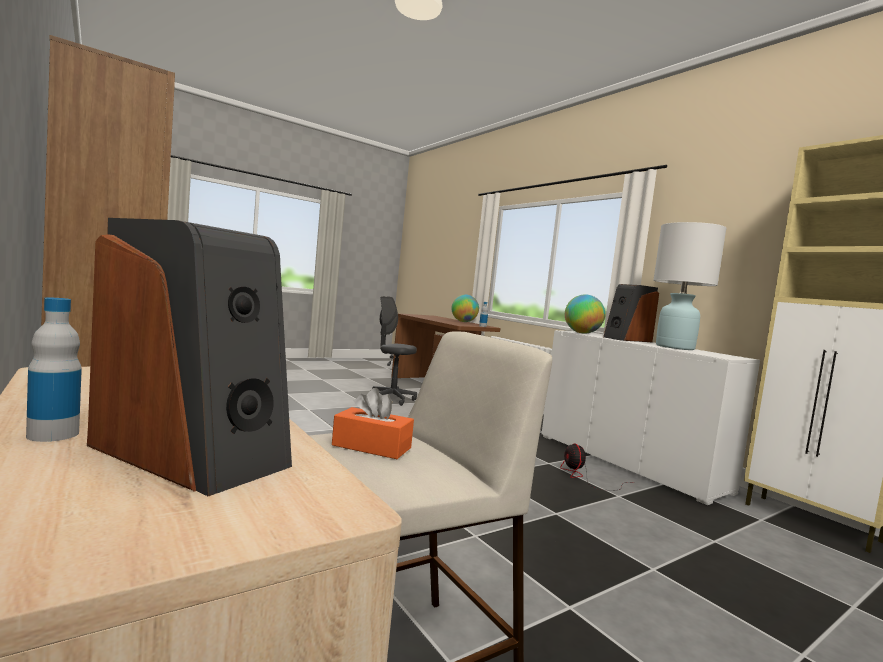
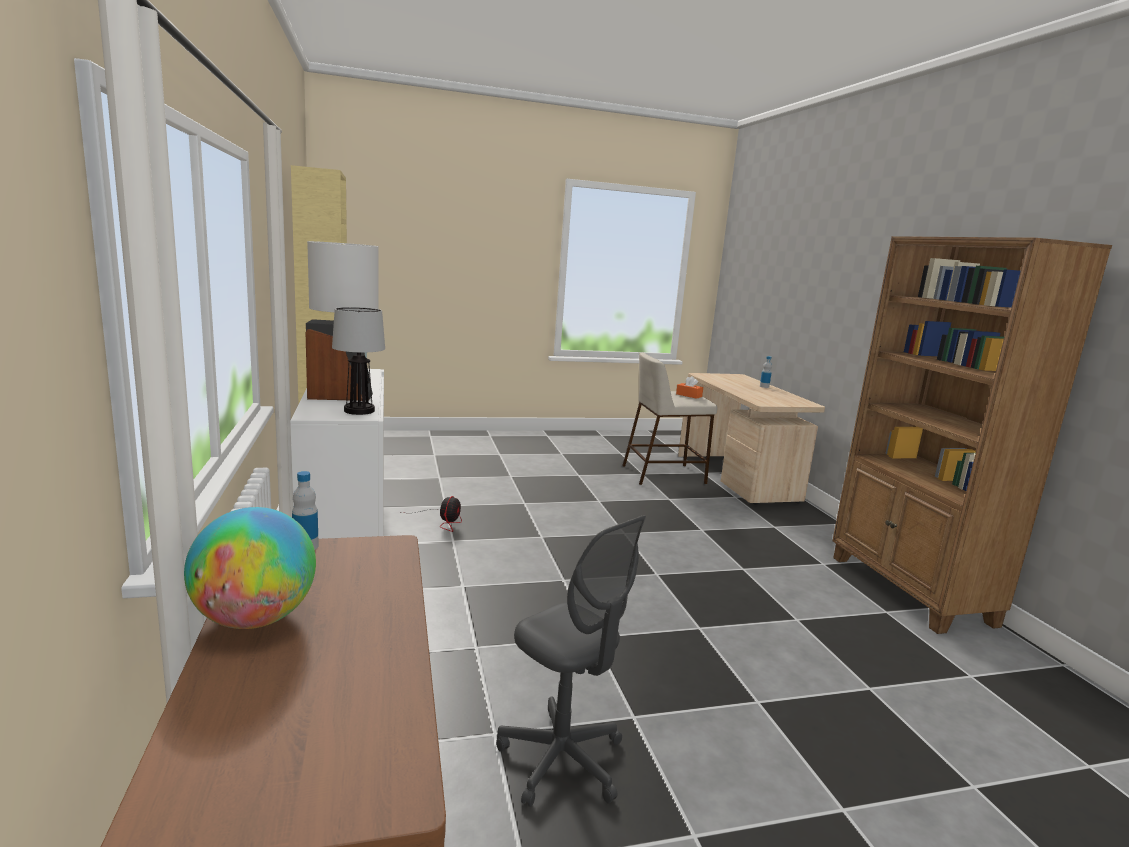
camera: 160 degrees left, 10 degrees up
speaker [87,218,292,496] -> none
globe [565,295,605,334] -> table lamp [332,307,385,415]

